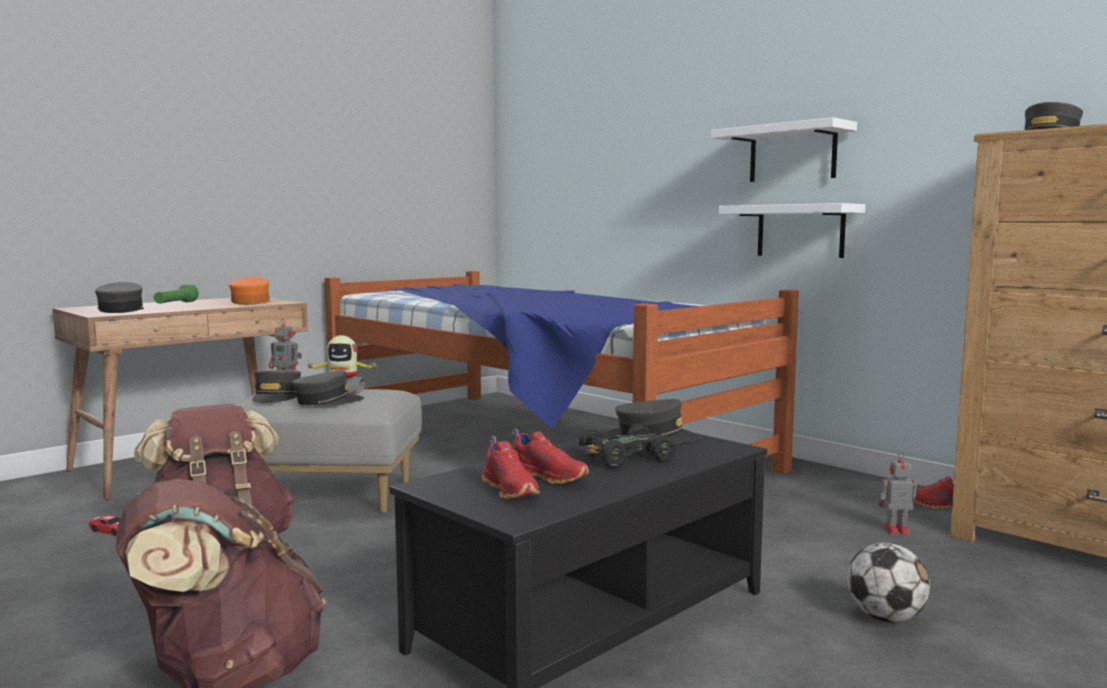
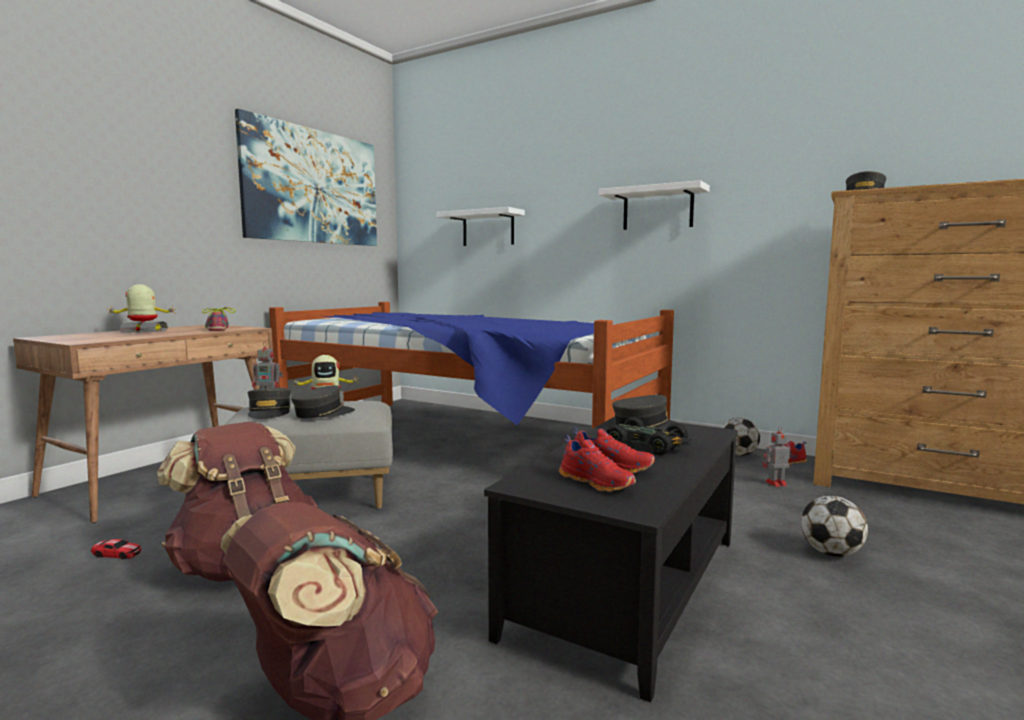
camera: 15 degrees left, 0 degrees up
grey cap [95,282,144,313] -> none
green flashlight [154,284,199,304] -> toy robot [106,284,177,333]
orange cap [229,277,270,305] -> shoe [203,307,236,331]
black toy car [576,424,676,468] -> black toy car turned 105 degrees counterclockwise [606,417,692,455]
white shelf [719,203,865,258] -> white shelf moved to [437,207,525,246]
none -> picture [235,109,377,246]
none -> football [722,418,760,456]

